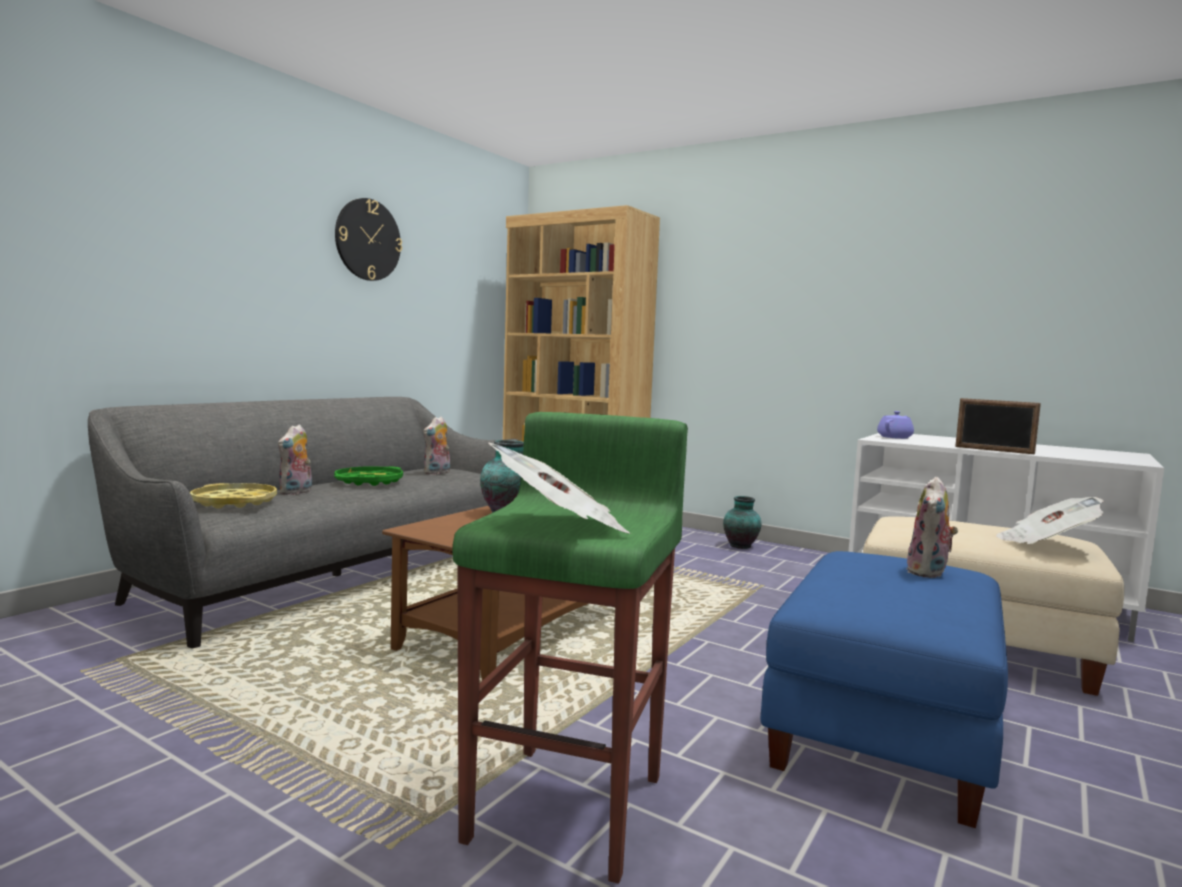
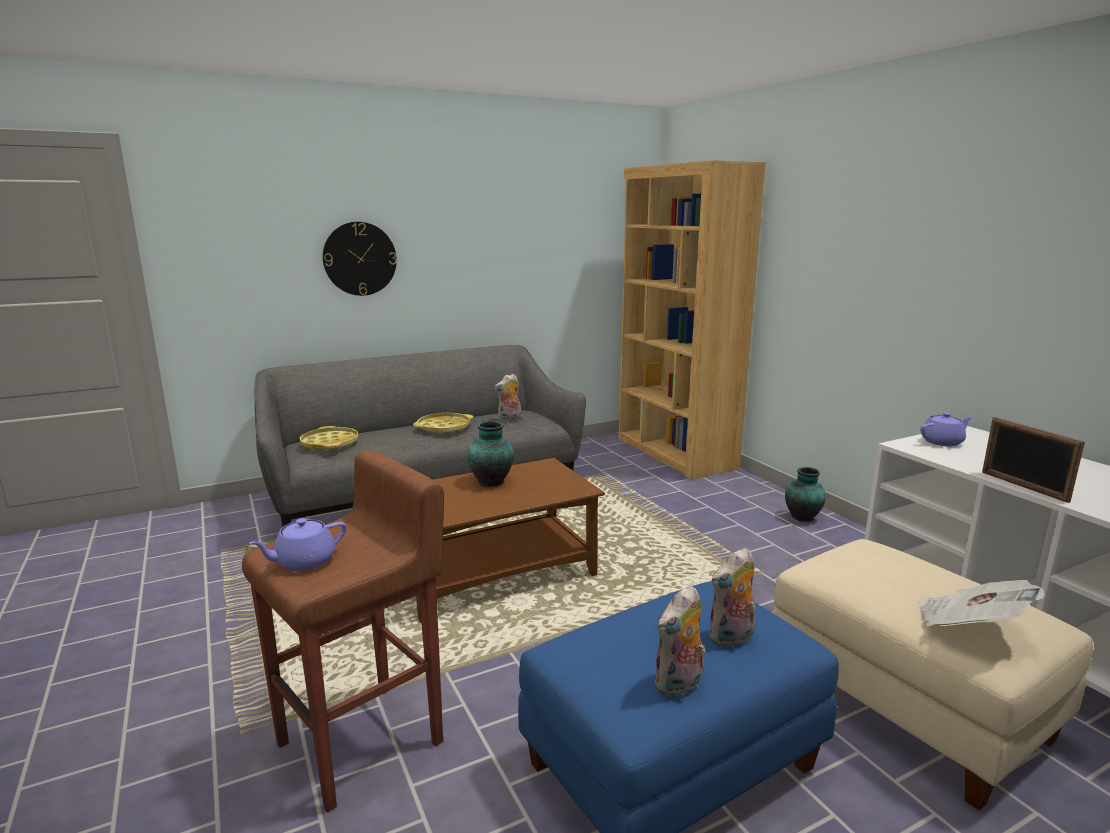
camera: 30 degrees right, 10 degrees up
plush toy [278,425,312,495] -> plush toy moved to [654,585,705,696]
green tray [334,466,403,486] -> yellow tray [413,413,473,434]
wall clock [335,198,402,281] -> wall clock moved to [323,222,397,296]
green stool [452,412,688,884] -> brown stool [242,451,444,813]
newspaper [488,442,631,534] -> purple teapot [249,518,347,571]

